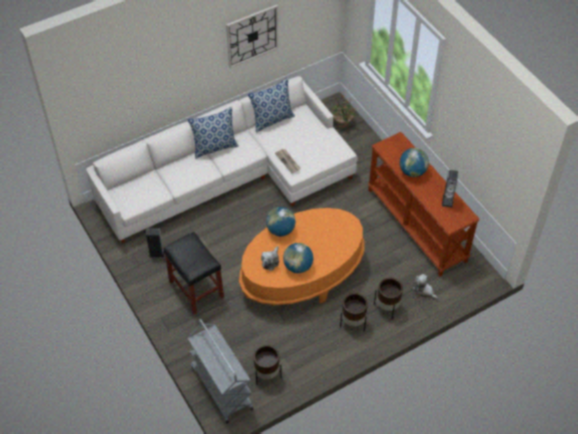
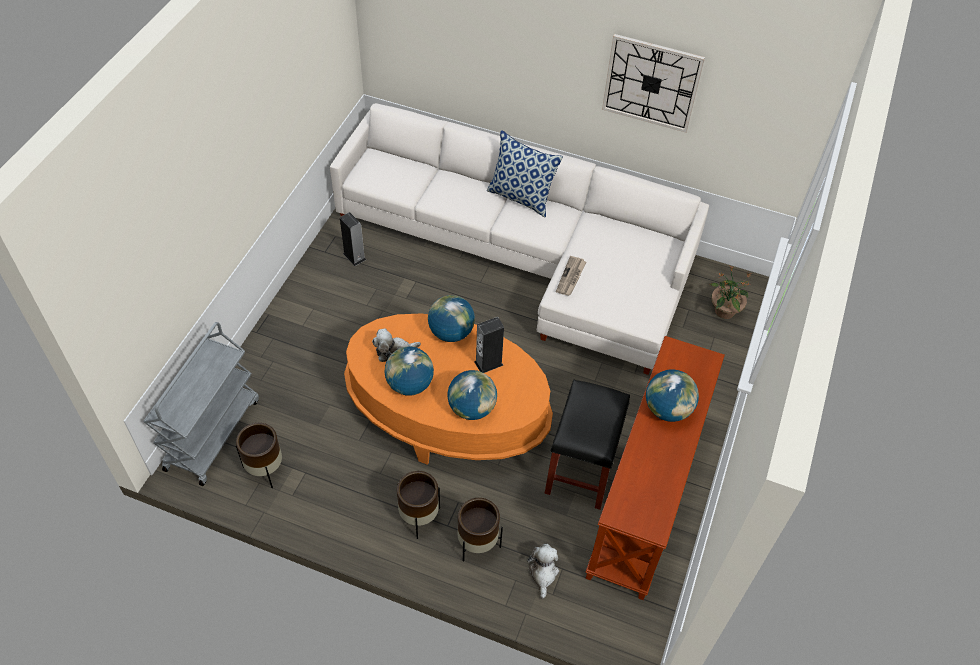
camera: 50 degrees right, 0 degrees up
black stool [163,232,224,314] -> black stool moved to [544,380,630,510]
pillow [248,78,295,133] -> none
speaker [442,170,458,208] -> speaker moved to [474,317,504,373]
none -> globe [448,370,497,420]

